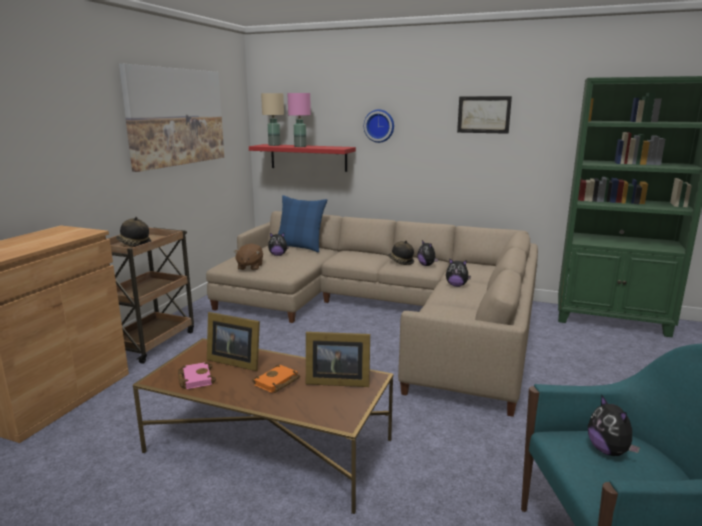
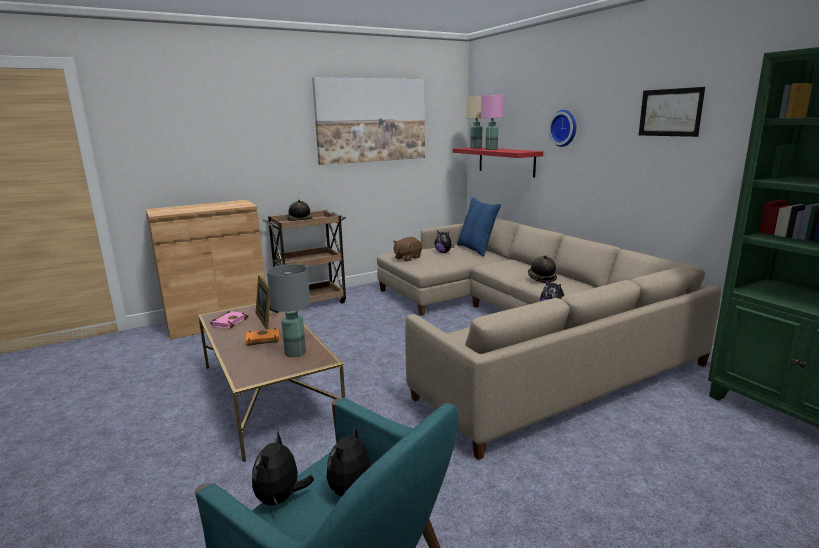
camera: 40 degrees right, 0 degrees up
picture frame [306,332,370,387] -> grey table lamp [267,264,310,357]
plush toy [417,240,438,266] -> plush toy moved to [252,431,314,507]

